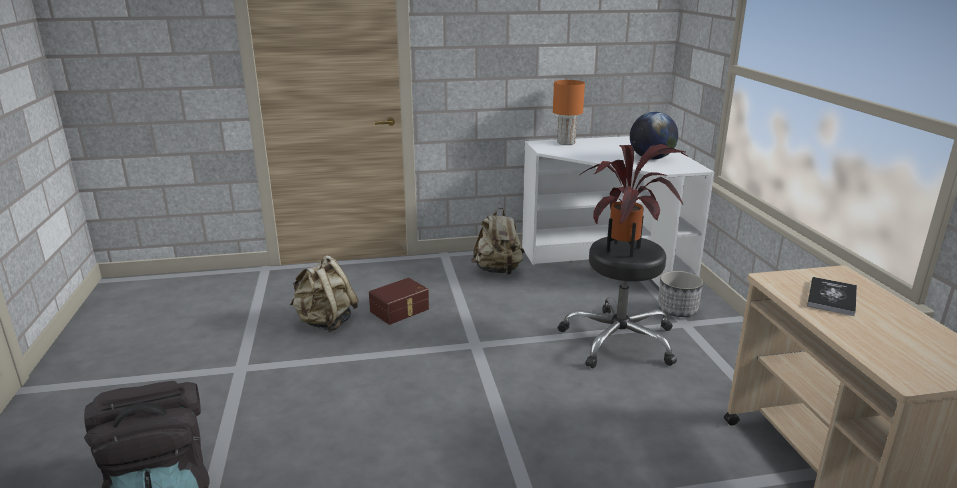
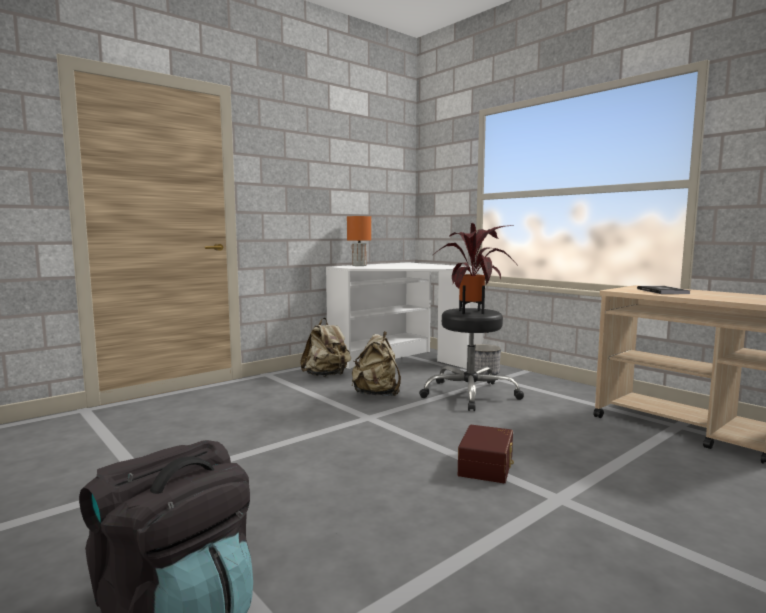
camera: 30 degrees left, 15 degrees down
beige backpack [290,255,359,332] -> beige backpack moved to [352,331,401,396]
brown storage box [369,278,429,325] -> brown storage box moved to [458,425,514,483]
globe [630,112,678,160] -> none

